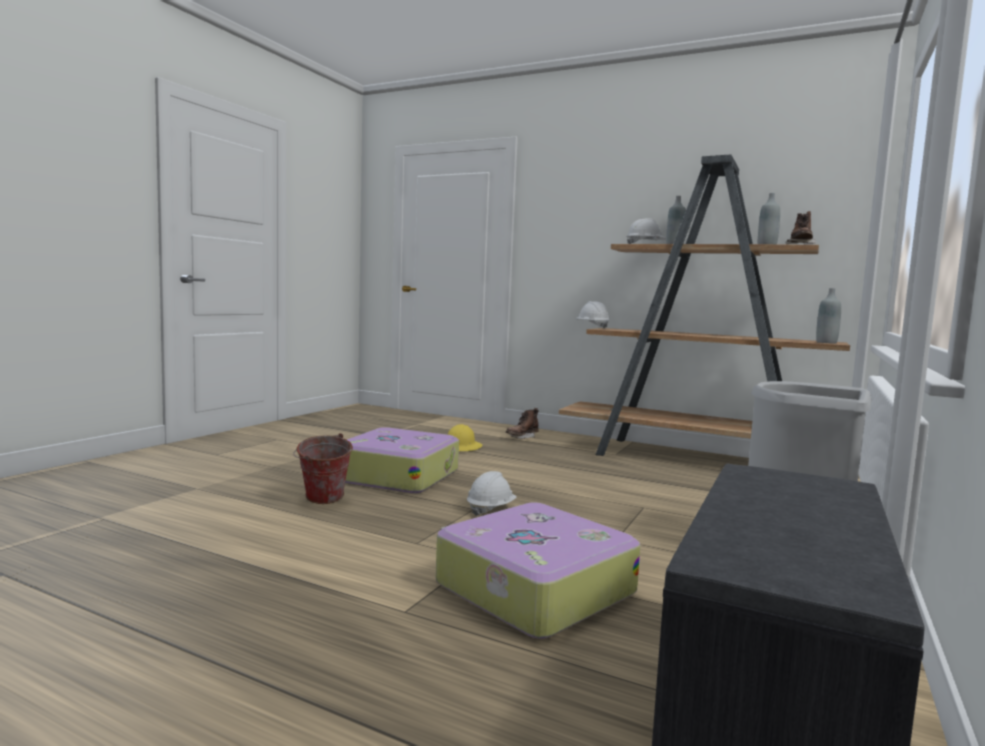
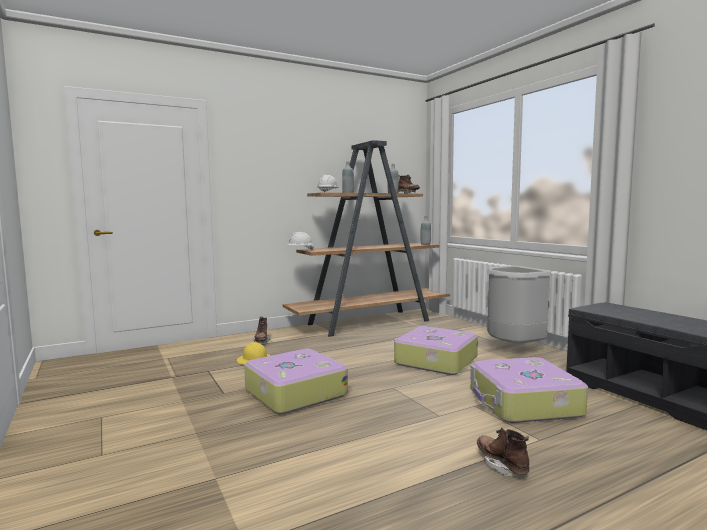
camera: 55 degrees left, 0 degrees up
bucket [293,433,353,504] -> none
white hard hat [467,471,517,516] -> none
none -> suitcase [394,326,478,375]
none -> brown boot [477,428,529,477]

